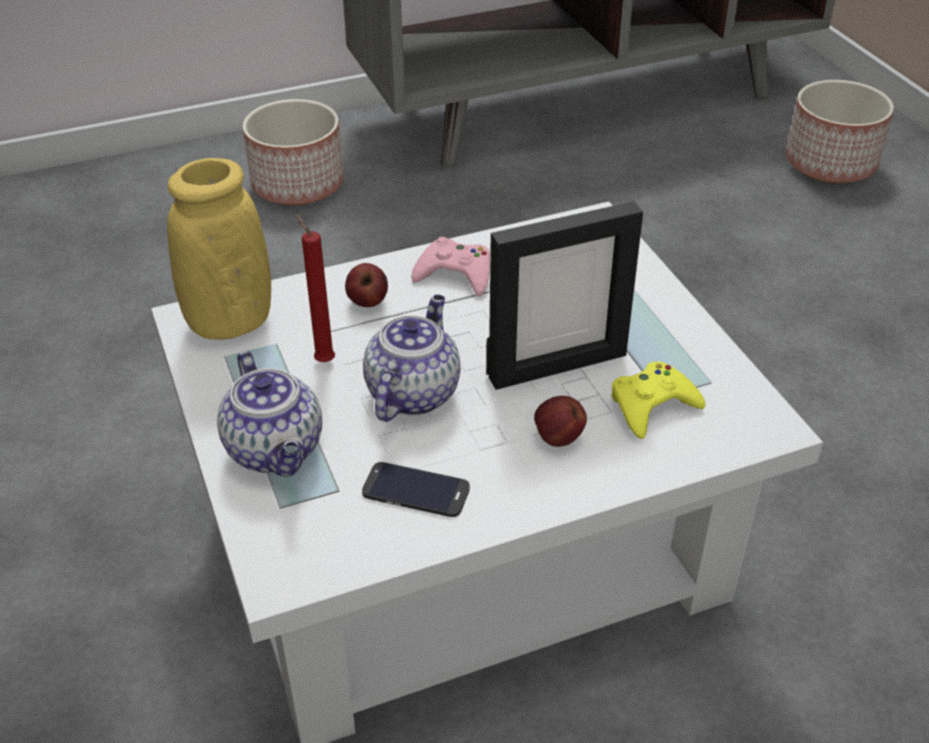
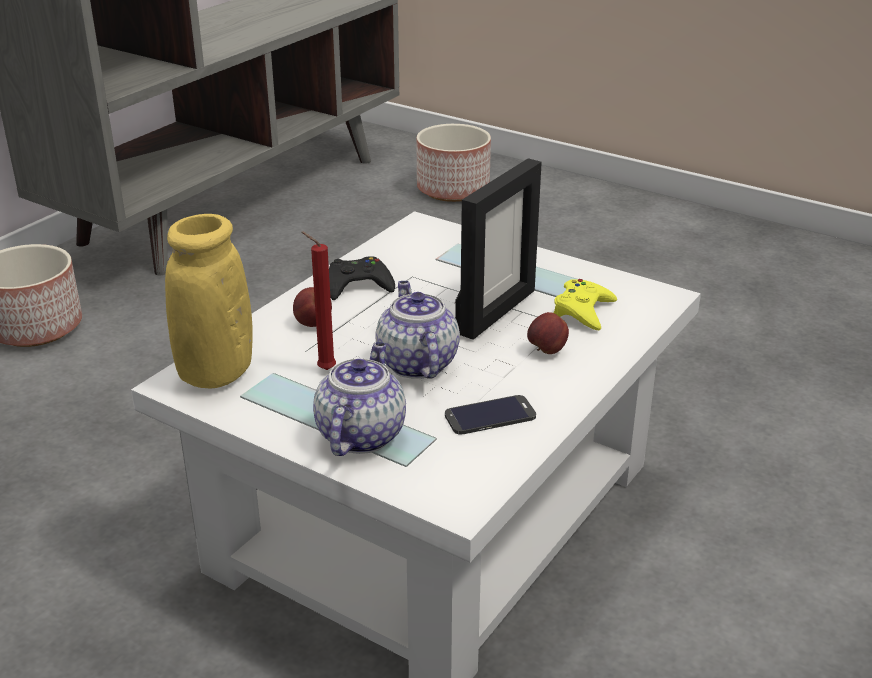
camera: 35 degrees left, 10 degrees down
teapot [217,350,322,477] -> teapot turned 105 degrees counterclockwise [313,342,406,456]
pink game controller [411,237,490,296] -> black game controller [329,256,395,300]

